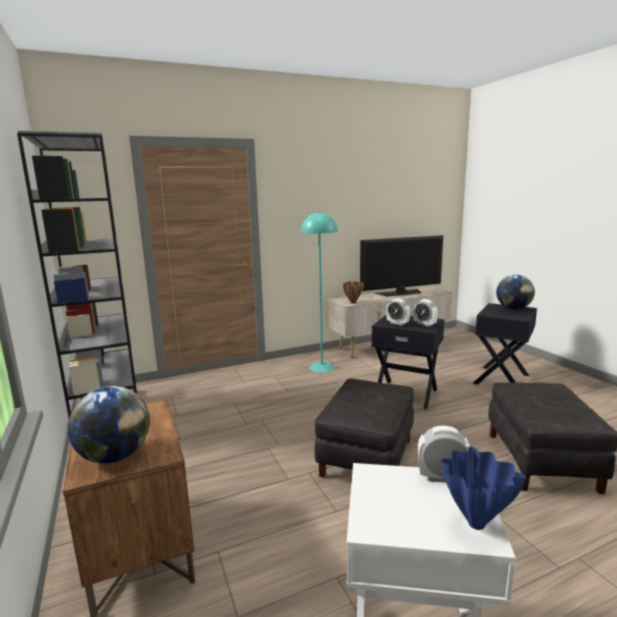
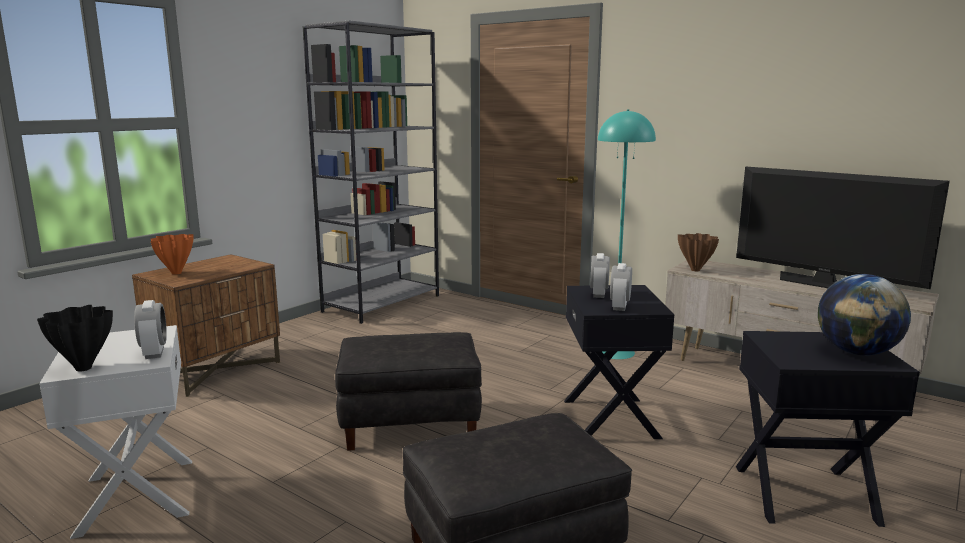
camera: 60 degrees right, 0 degrees up
globe [68,386,150,464] -> orange vase [151,234,193,275]
blue vase [441,447,526,530] -> black vase [37,305,113,372]

